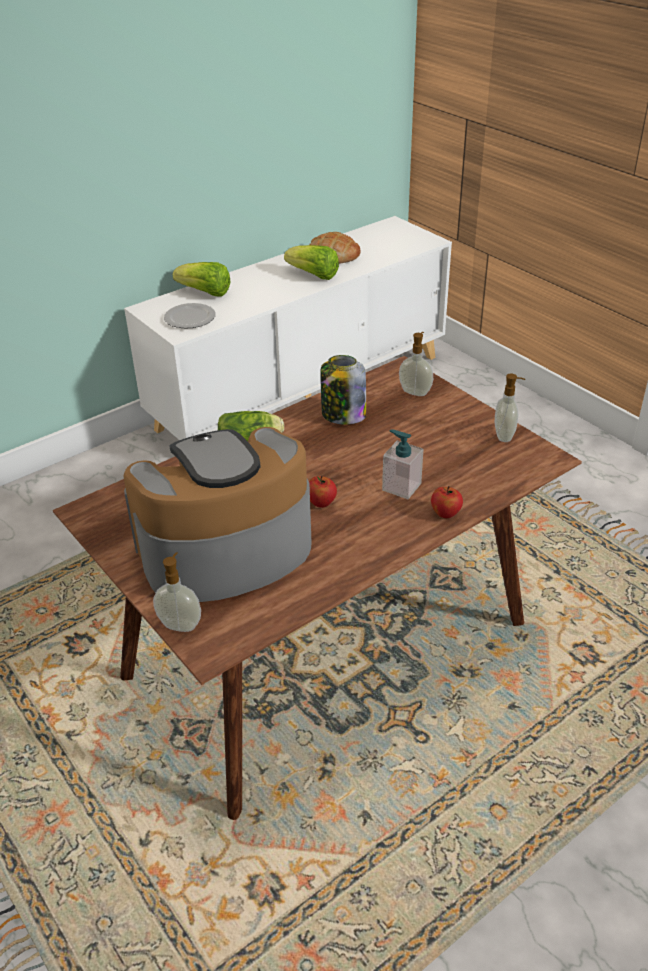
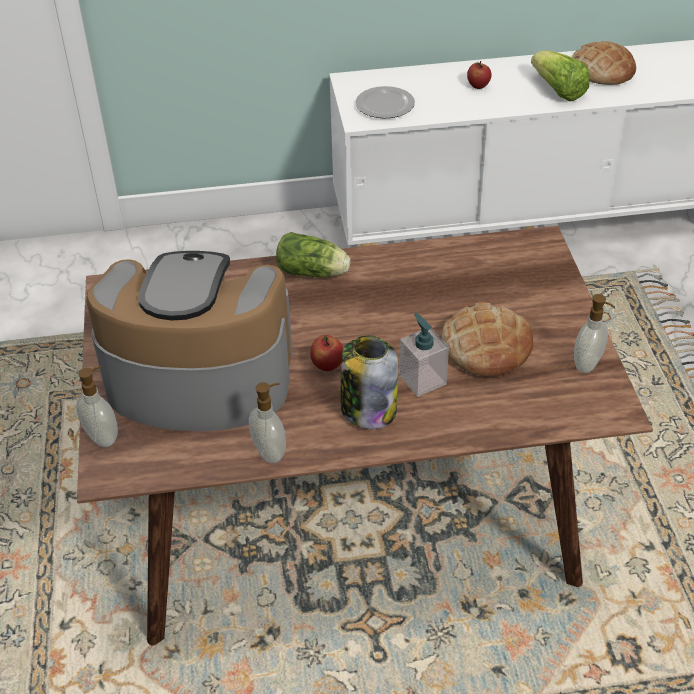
camera: 30 degrees right, 5 degrees up
lettuce [173,262,230,297] -> none
jar [320,355,366,425] -> jar moved to [341,335,398,429]
soap dispenser [399,332,433,396] -> soap dispenser moved to [249,382,286,463]
apple [431,486,463,518] -> apple moved to [467,61,492,89]
none -> bread [442,302,533,377]

